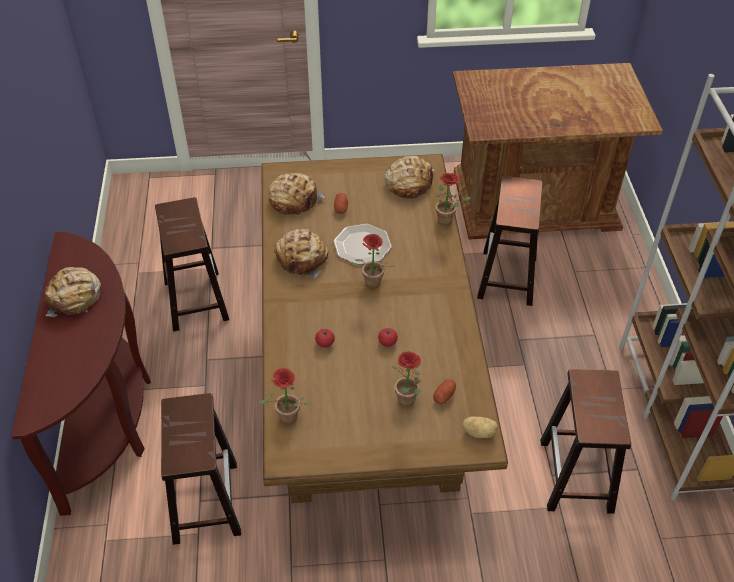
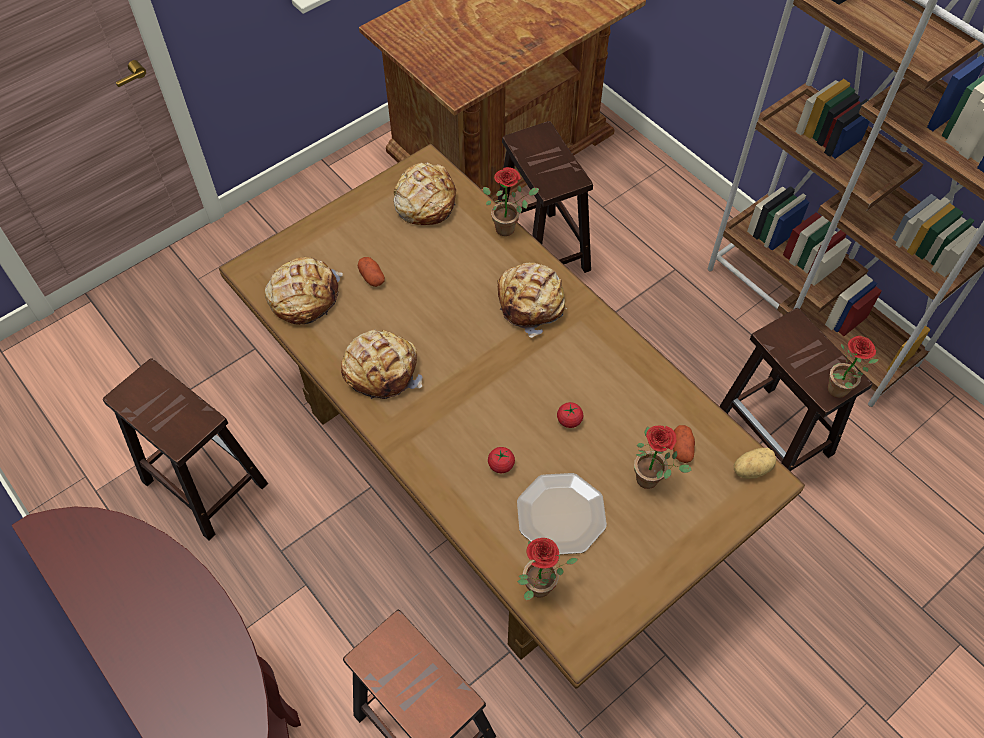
camera: 35 degrees left, 10 degrees up
bread [45,267,101,317] -> bread moved to [497,263,567,338]
plate [333,224,392,265] -> plate moved to [517,473,607,555]
potted plant [351,234,396,288] -> potted plant moved to [828,336,879,398]

